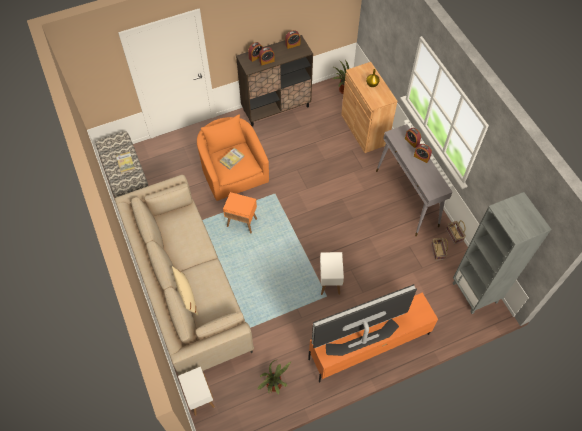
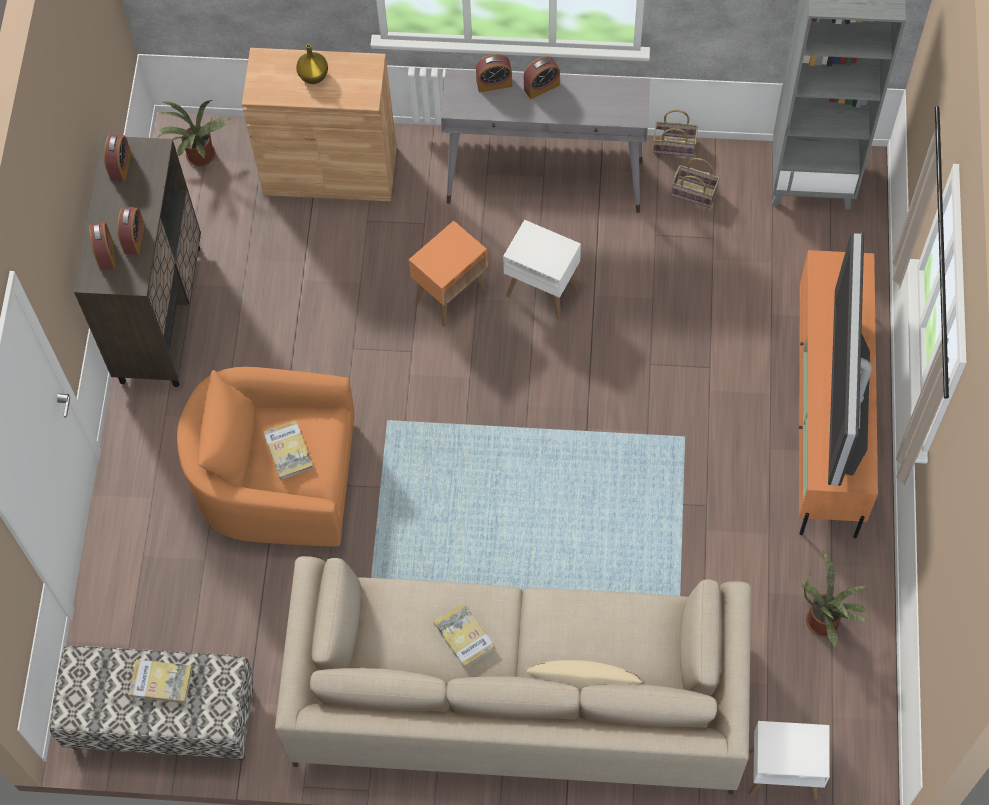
camera: 60 degrees left, 5 degrees up
orange side table [223,192,257,233] -> orange side table moved to [409,221,488,327]
white side table [320,252,344,295] -> white side table moved to [503,220,581,319]
none -> book [434,602,495,669]

